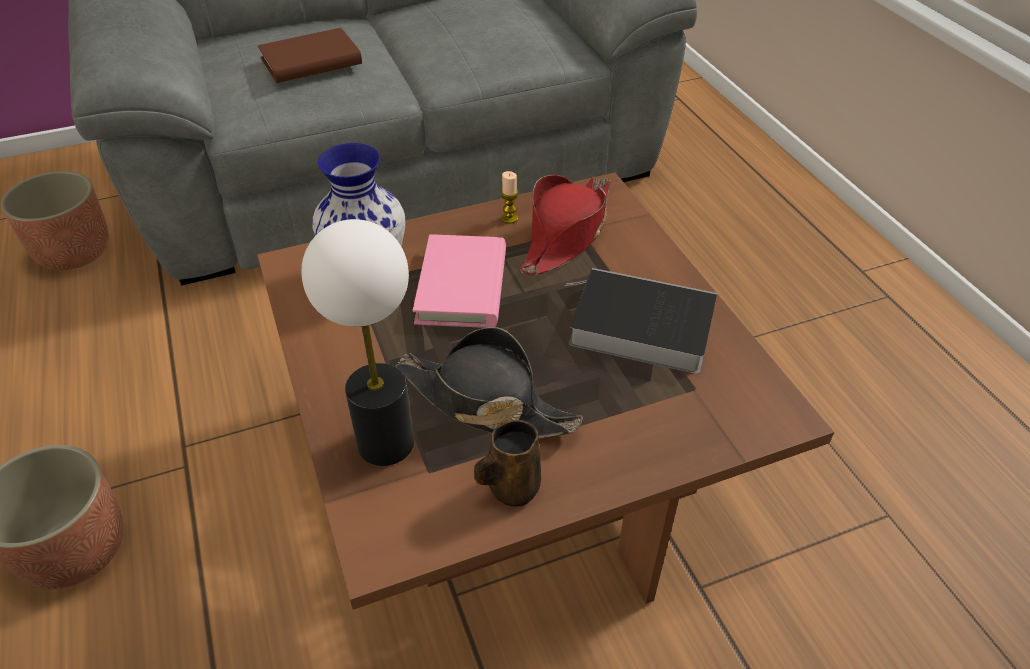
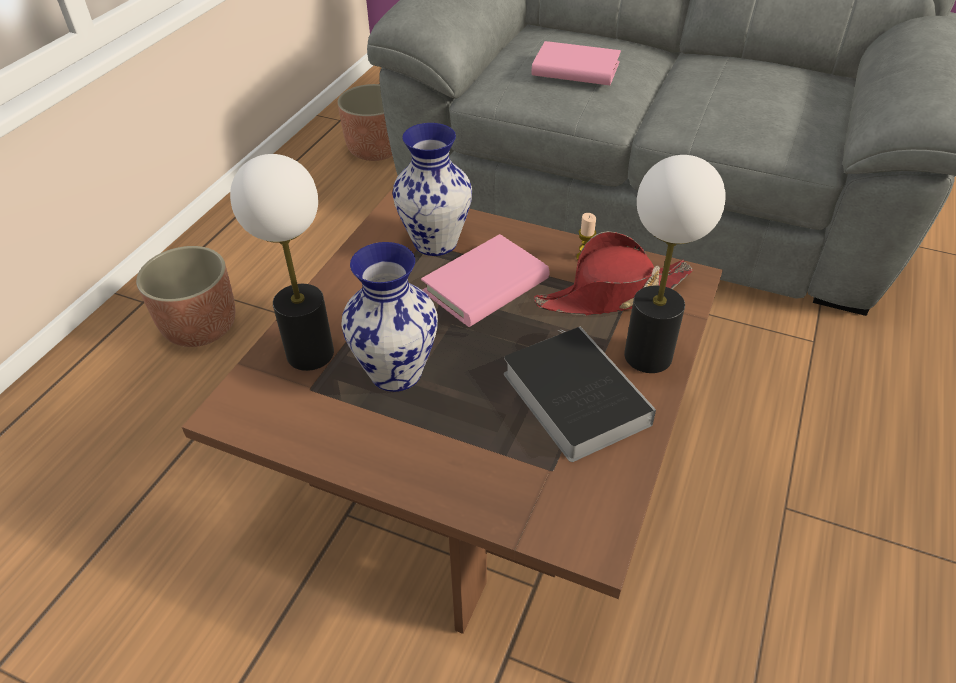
camera: 45 degrees right, 0 degrees up
brown book [258,28,362,83] -> pink book [532,41,621,85]
black hat [396,327,583,438] -> vase [341,242,438,392]
brown mug [474,420,541,507] -> none
none -> table lamp [624,155,726,373]

